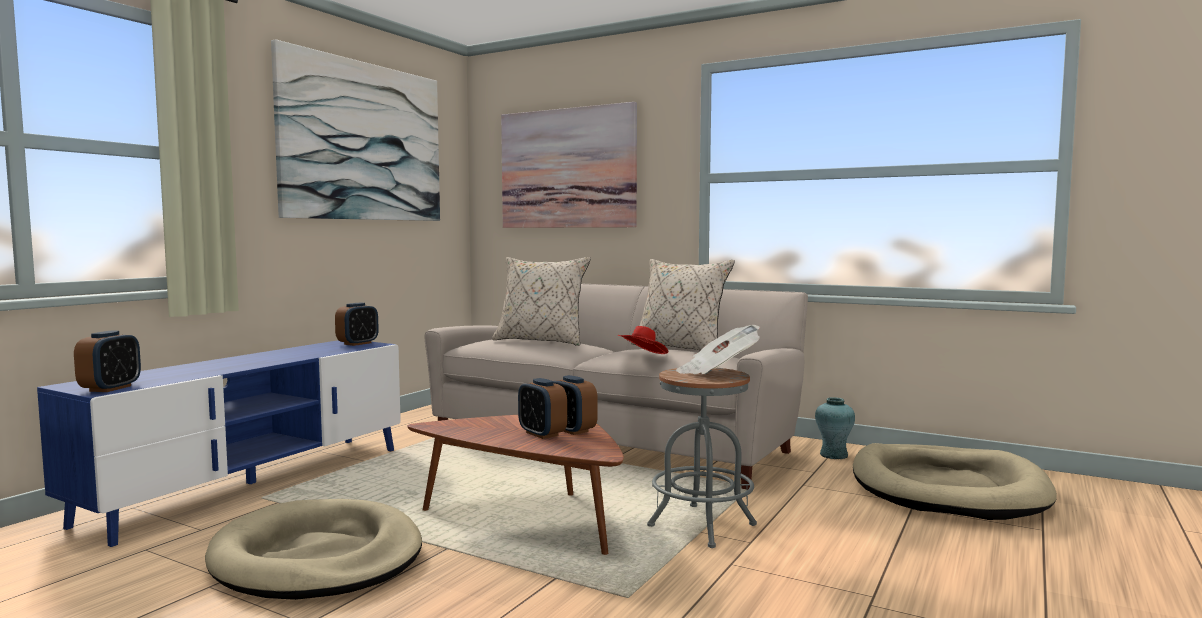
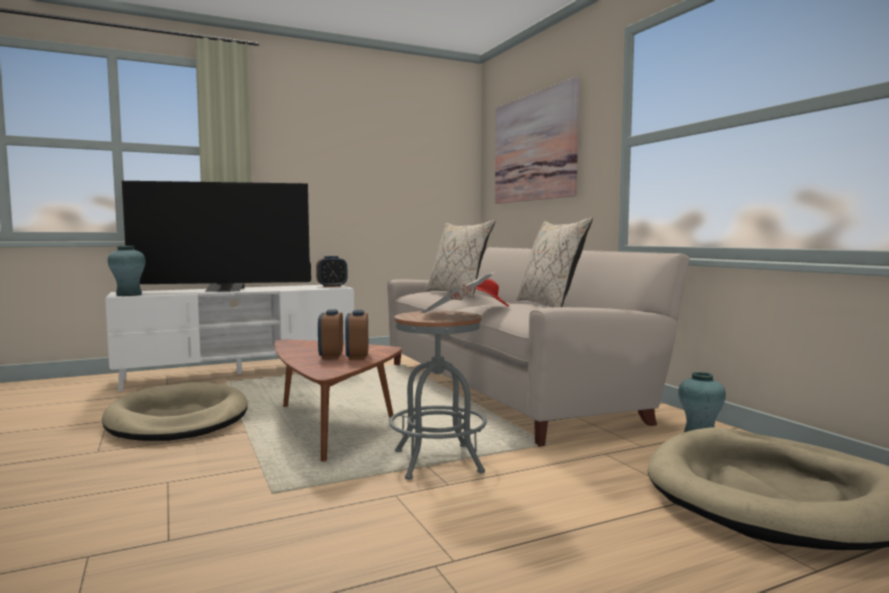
camera: 35 degrees right, 0 degrees up
blue tv stand [37,340,401,547] -> white tv stand [105,285,354,392]
alarm clock [74,330,141,392] -> turquoise vase [108,246,146,296]
picture [271,39,440,221] -> none
none -> television [122,181,311,292]

